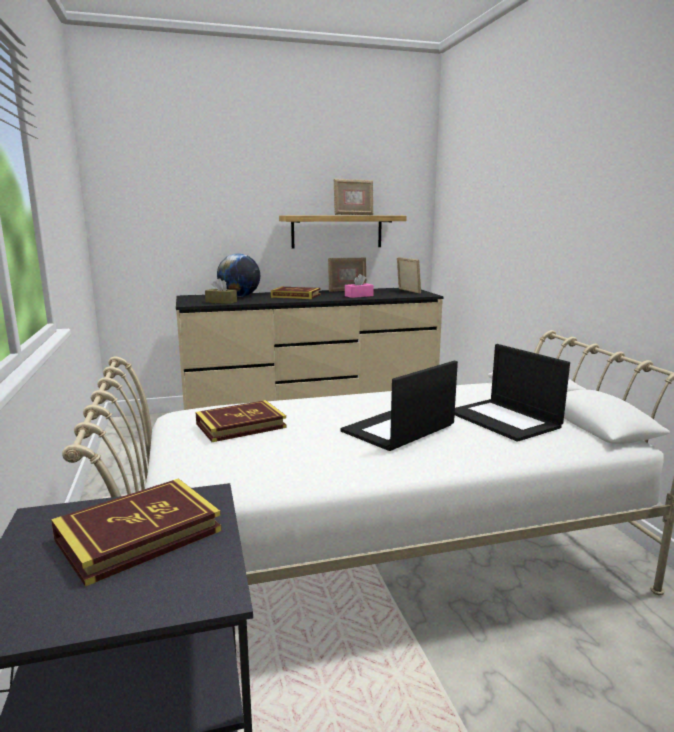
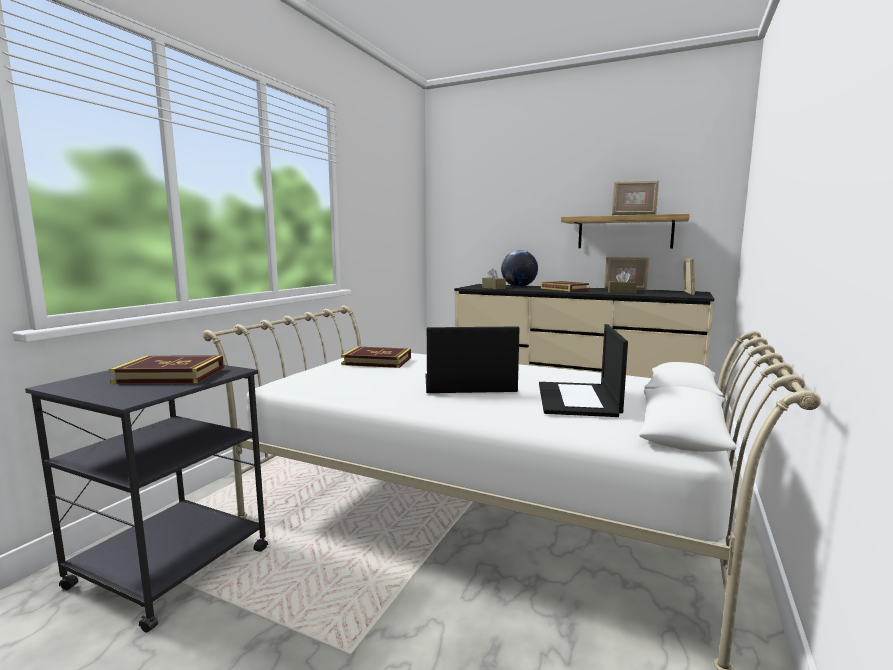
camera: 40 degrees right, 5 degrees down
pink tissue box [345,274,374,298] -> brown tissue box [608,271,637,294]

